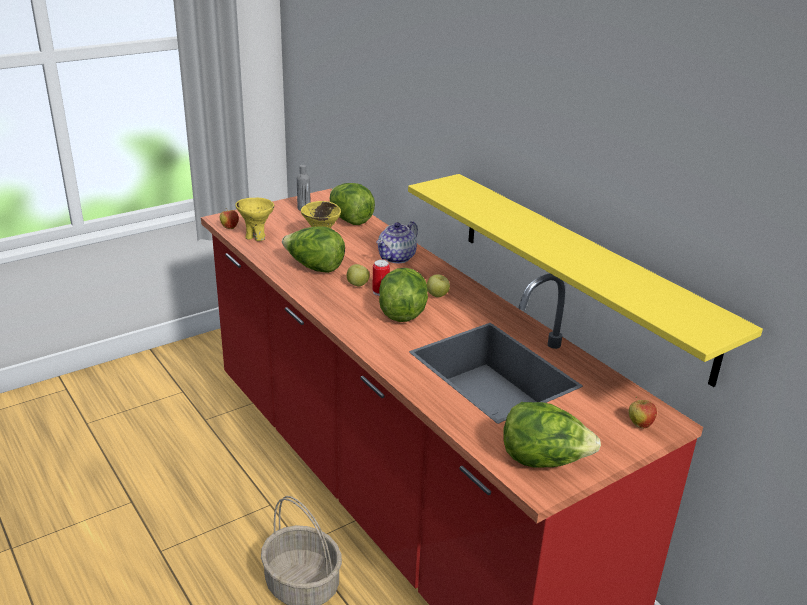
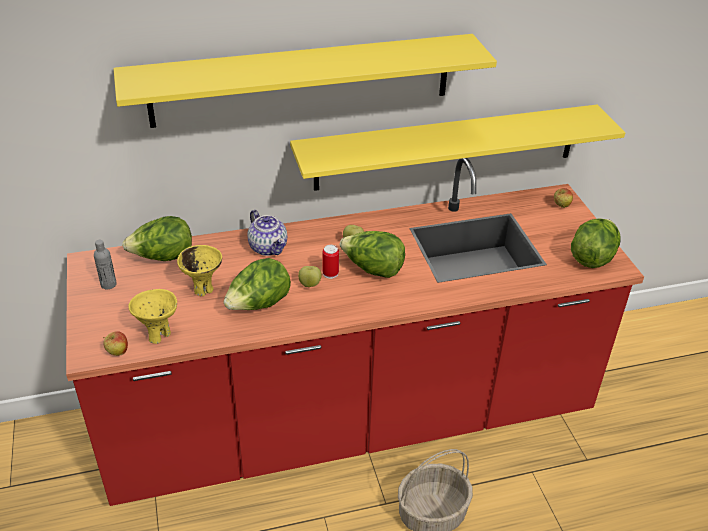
camera: 70 degrees left, 10 degrees up
none -> yellow shelf [114,34,497,128]

